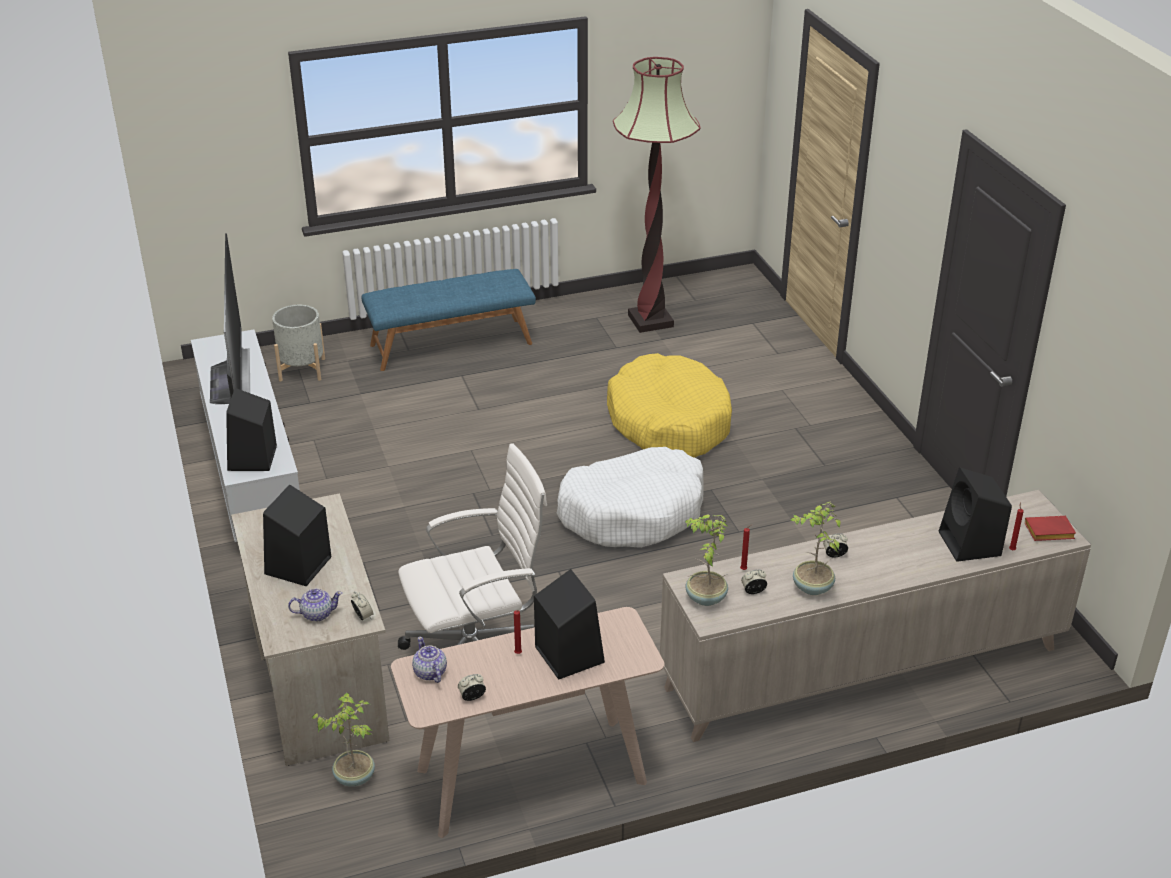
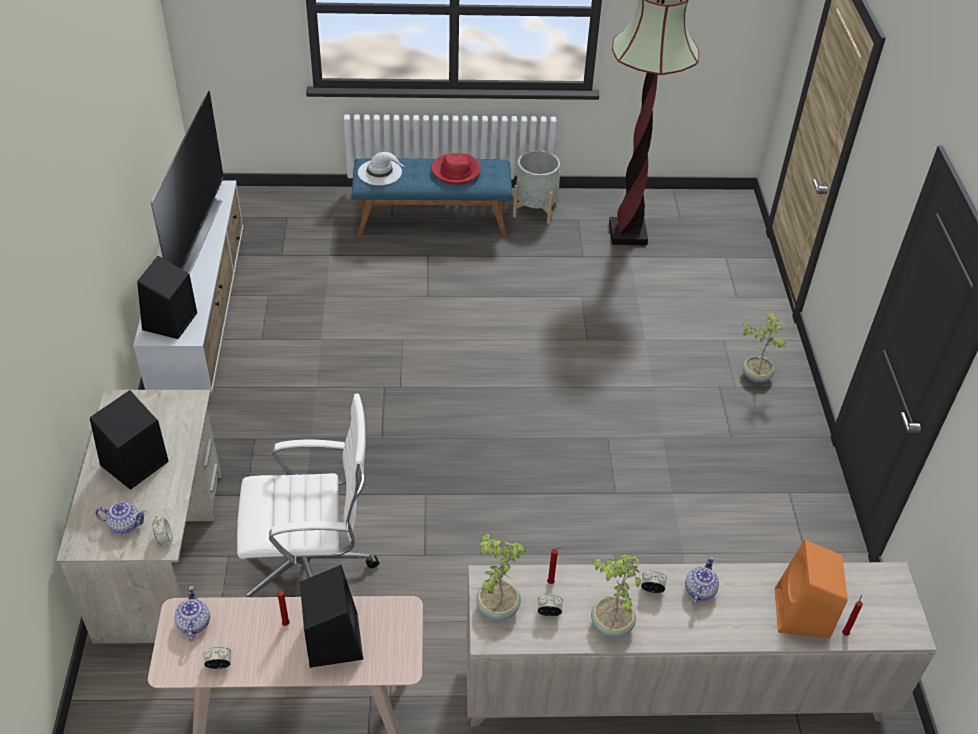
camera: 15 degrees right, 10 degrees up
grey planter [272,305,325,381] -> grey planter moved to [513,150,560,224]
potted plant [311,692,375,787] -> potted plant moved to [741,312,787,383]
white dog bed [557,447,704,548] -> none
yellow dog bed [607,353,732,458] -> none
black speaker [939,467,1012,562] -> orange speaker [775,539,848,638]
red book [1025,516,1076,541] -> none
none -> white hat [358,152,404,185]
none -> red hat [431,153,481,185]
none -> teapot [685,556,719,605]

